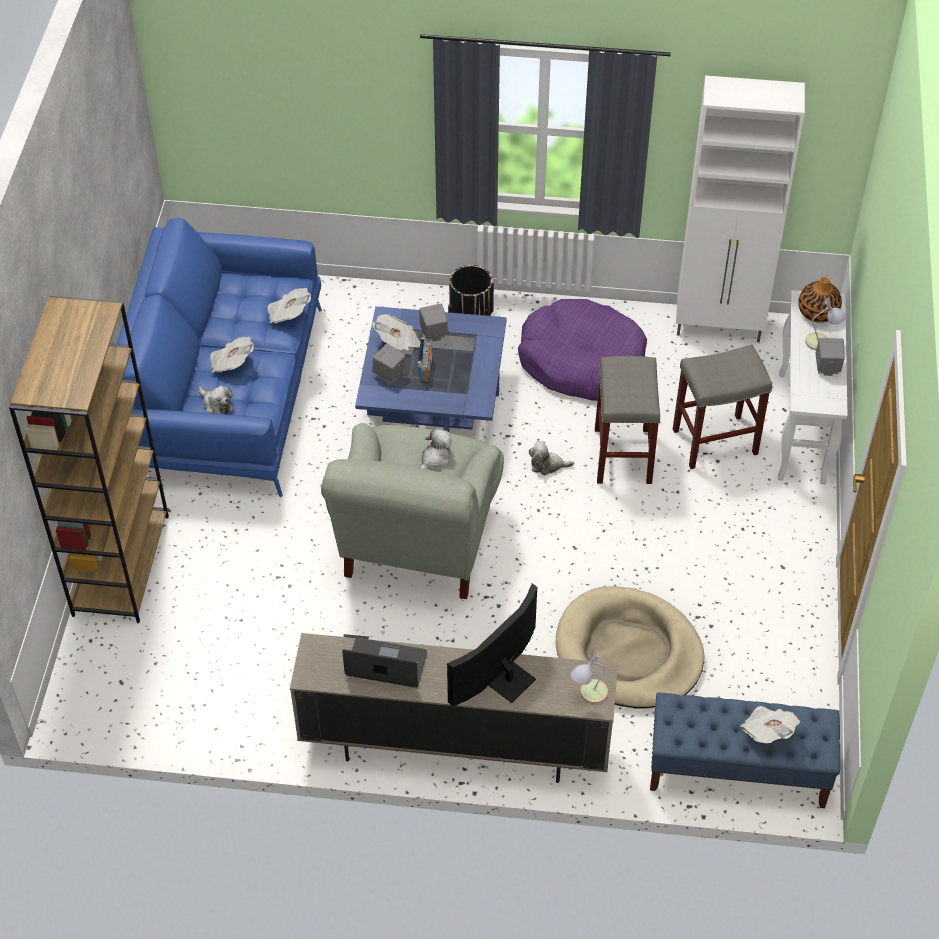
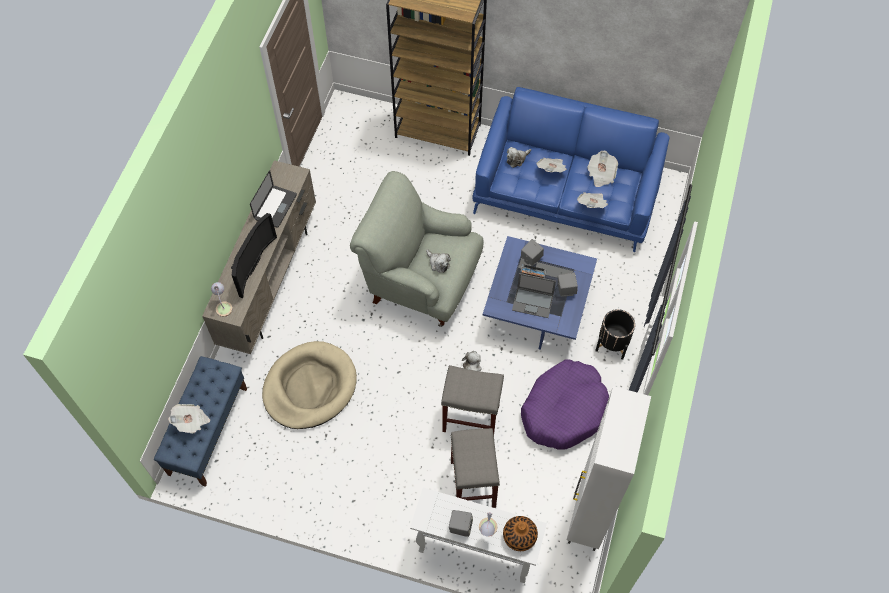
camera: 100 degrees right, 10 degrees up
newspaper [372,314,420,351] -> newspaper moved to [587,151,618,187]
television [447,583,537,706] -> television turned 60 degrees clockwise [231,213,277,298]
none -> laptop [512,273,556,318]

